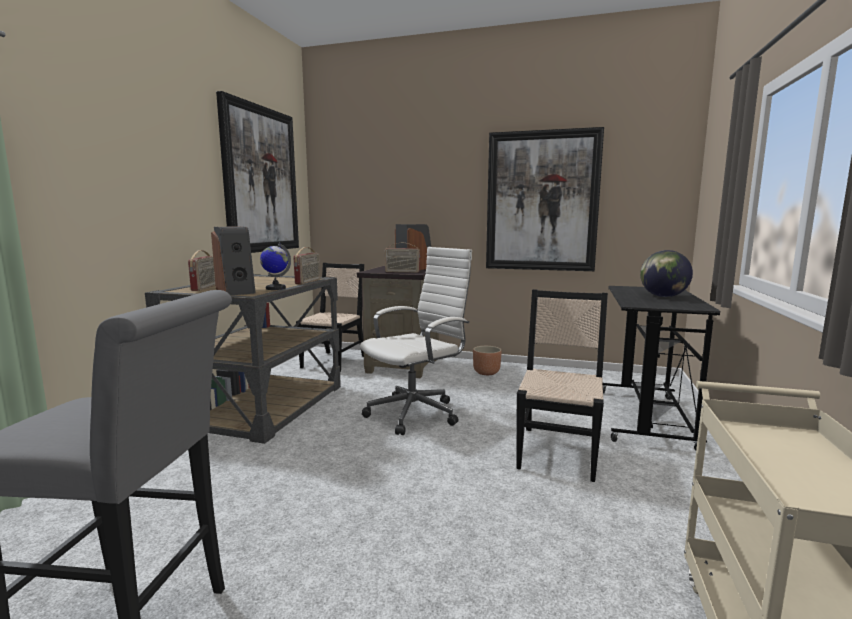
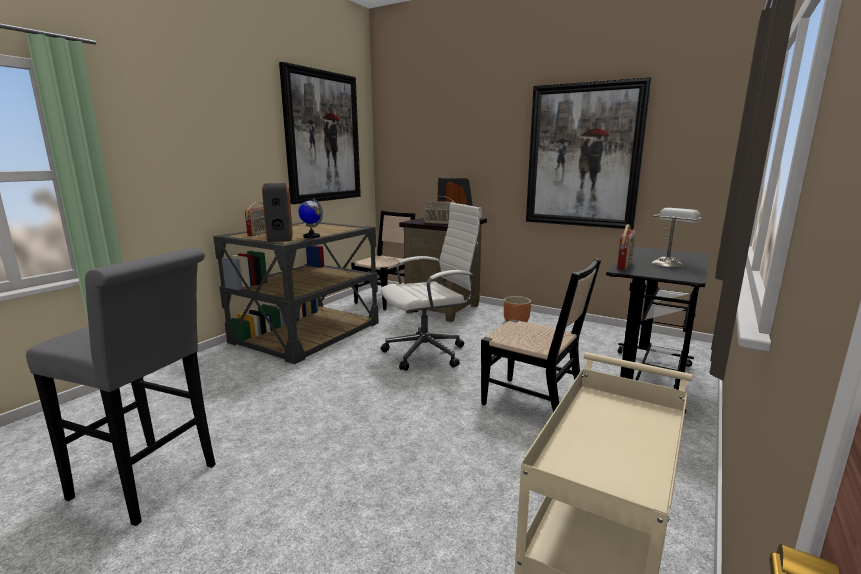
camera: 15 degrees right, 5 degrees up
radio [293,247,320,284] -> radio moved to [617,224,636,270]
chair [516,289,608,482] -> chair turned 90 degrees clockwise [481,258,601,412]
globe [640,250,693,297] -> white table lamp [652,208,703,267]

